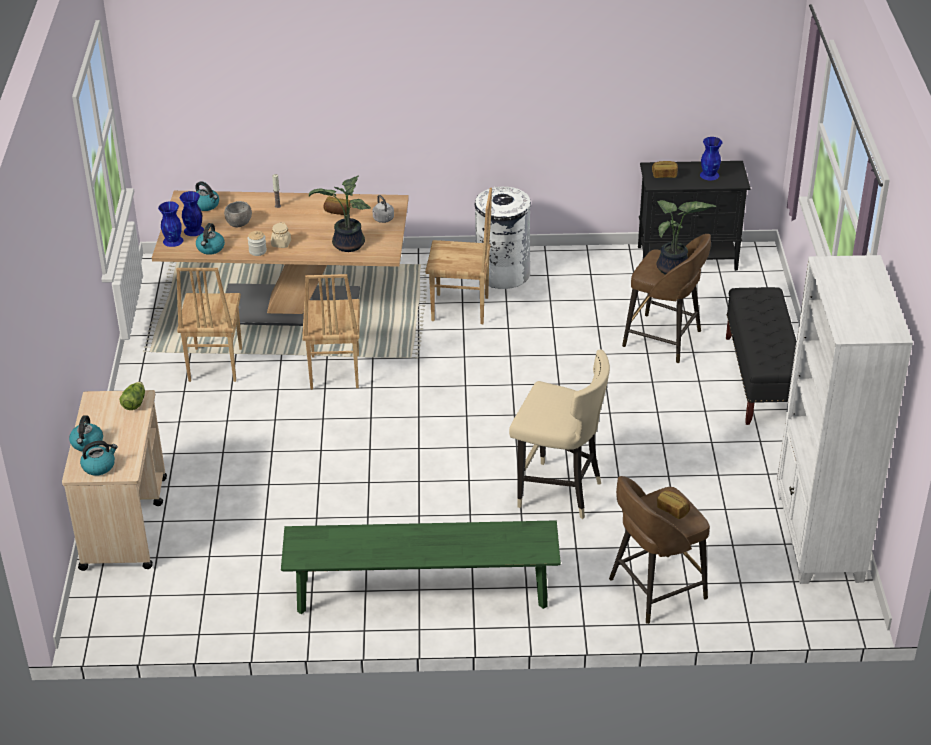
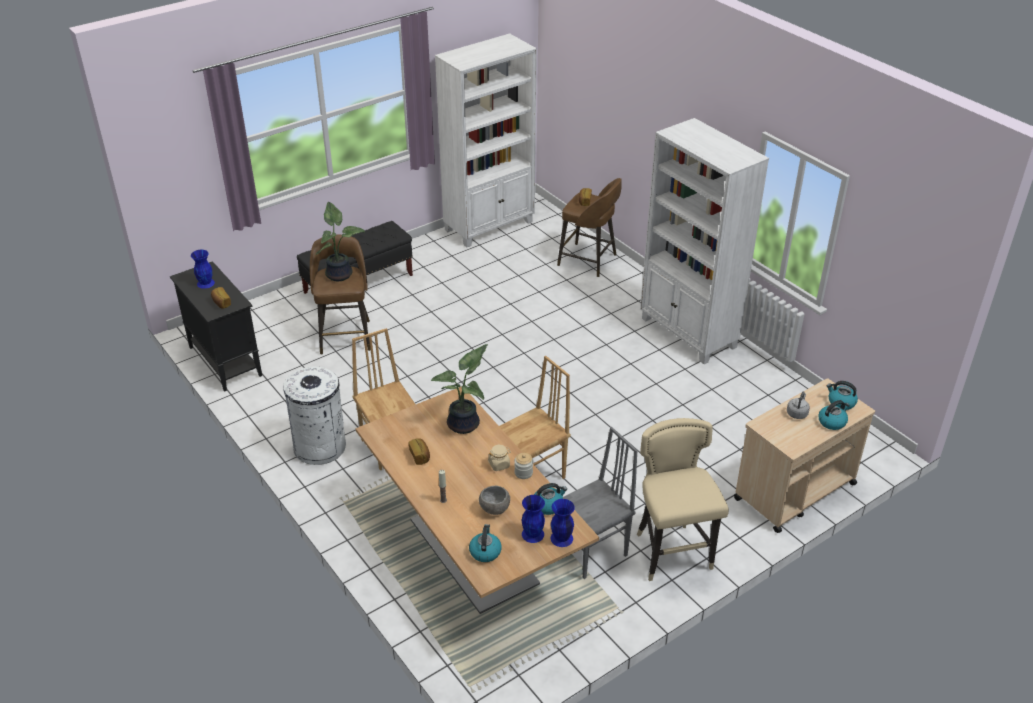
camera: 125 degrees left, 0 degrees up
lettuce [119,381,145,410] -> none
brown chair [176,268,242,382] -> grey chair [563,427,638,579]
green bench [281,520,561,614] -> white bookcase [640,118,769,364]
grey kettle [373,195,394,223] -> grey kettle moved to [787,391,810,419]
beige stool [509,349,610,519] -> beige stool moved to [637,418,729,581]

